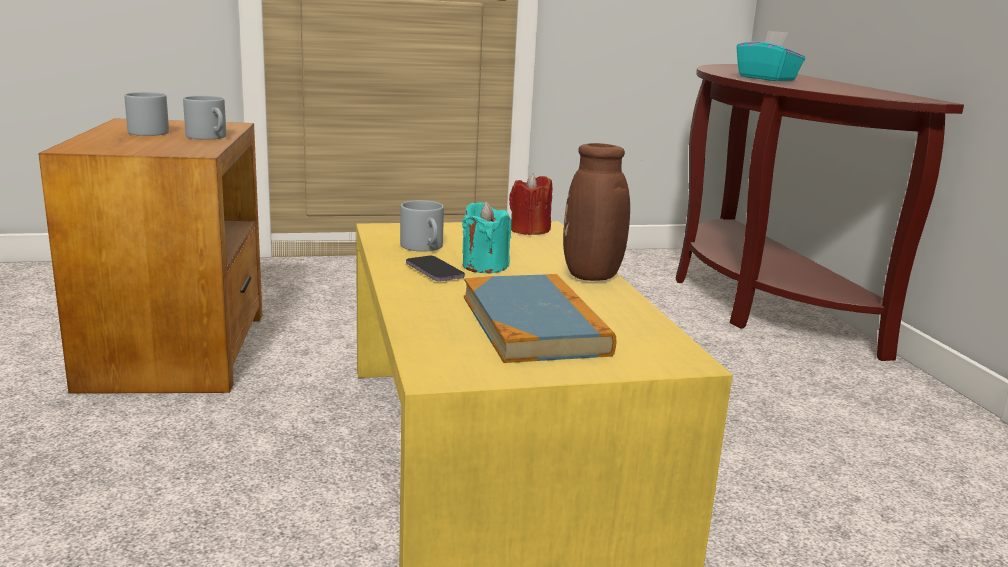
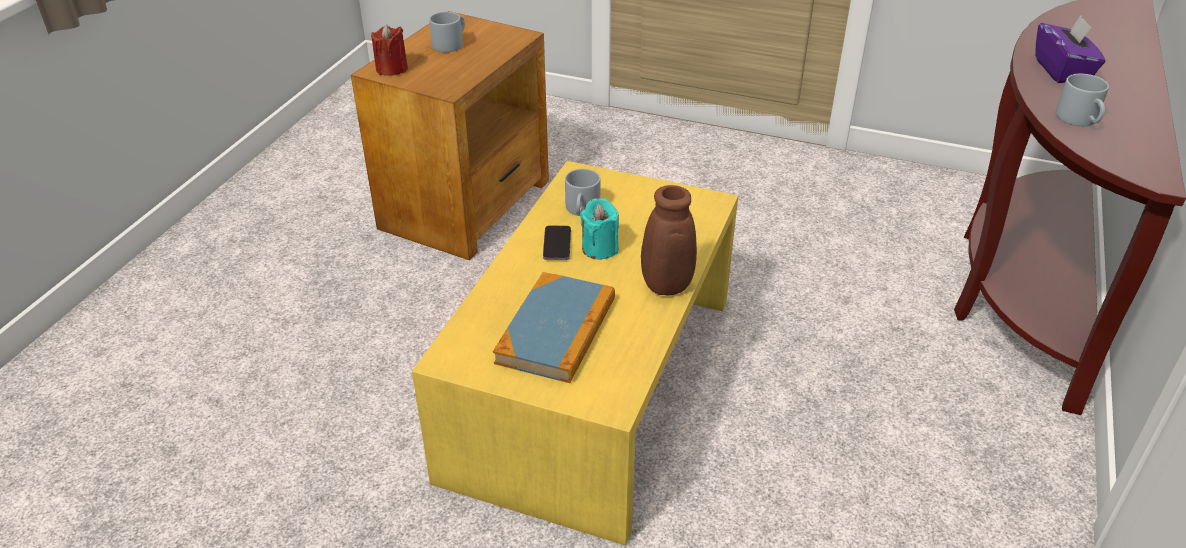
camera: 35 degrees right, 20 degrees up
grey mug [183,96,226,140] -> grey mug moved to [1055,74,1109,126]
red candle [509,173,552,235] -> red candle moved to [371,25,408,76]
turquoise tissue box [736,31,805,81] -> purple tissue box [1035,15,1106,83]

